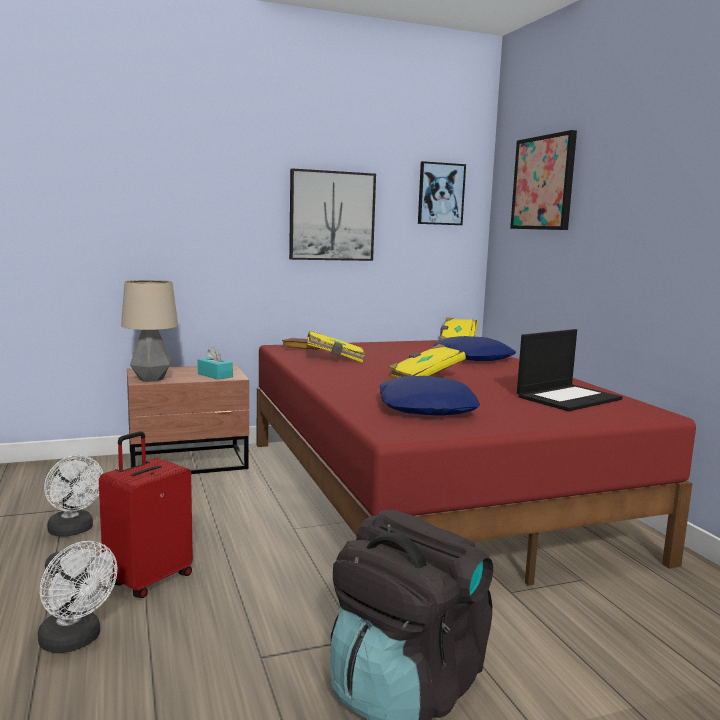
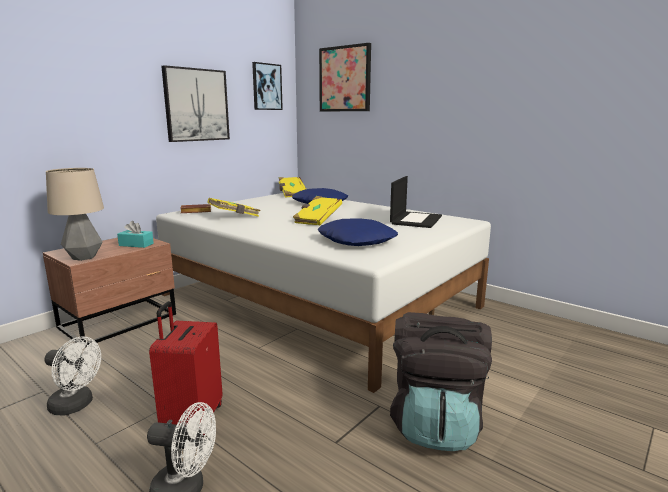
camera: 30 degrees left, 5 degrees up
red bed [257,340,696,586] -> white bed [156,193,491,393]

